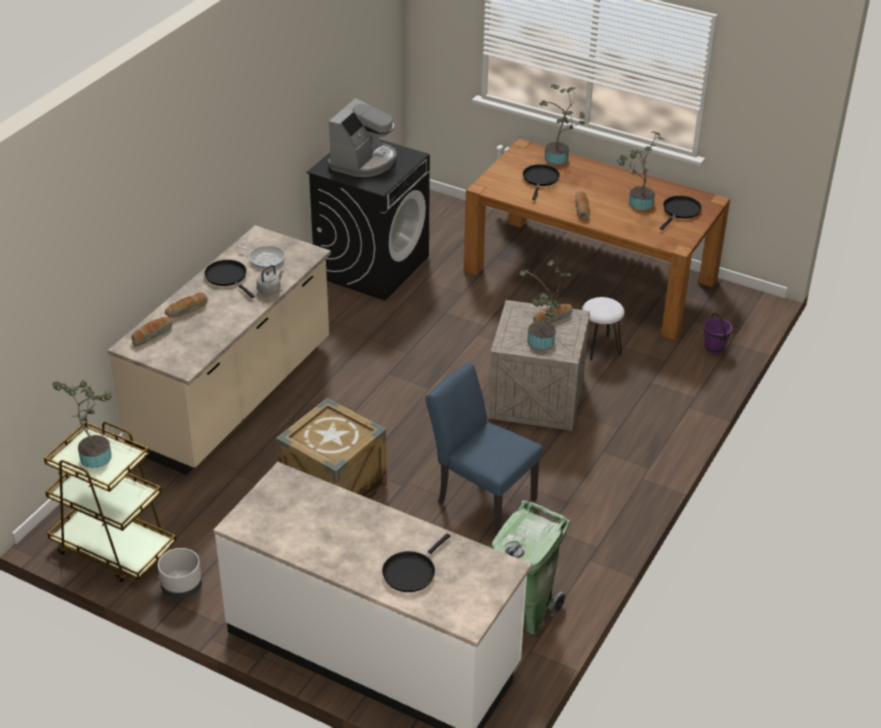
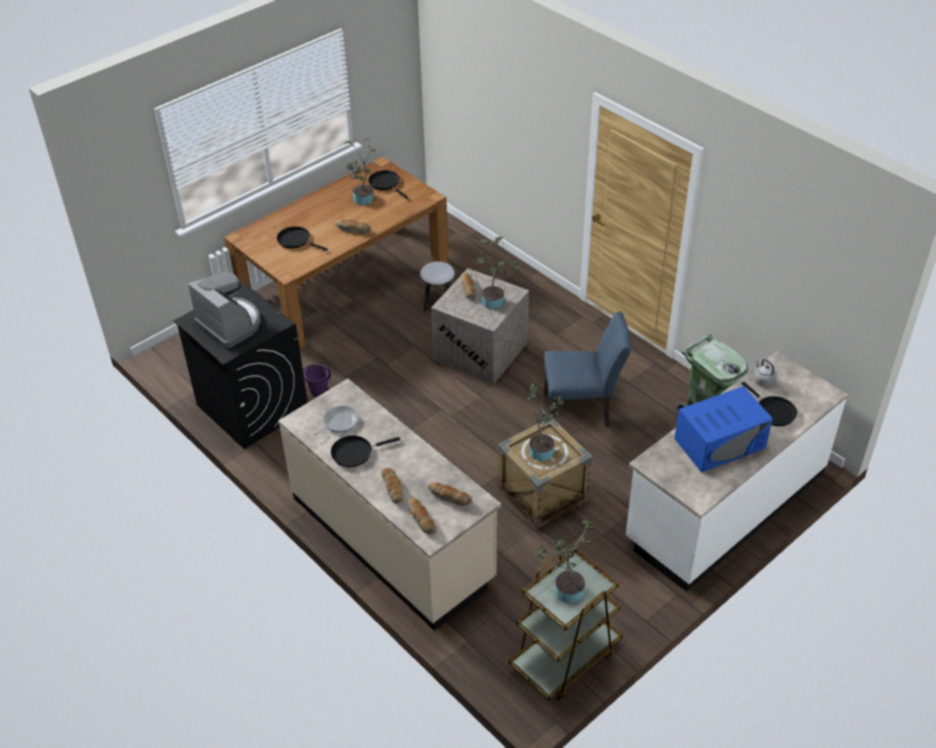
camera: 70 degrees left, 5 degrees up
grey planter [158,548,202,599] -> none
grey kettle [257,265,284,295] -> grey kettle moved to [754,359,777,387]
blue chair [426,362,543,535] -> blue chair turned 150 degrees counterclockwise [544,312,631,427]
potted plant [539,84,585,165] -> potted plant moved to [526,383,565,461]
purple bucket [704,313,732,354] -> purple bucket moved to [303,364,331,396]
none -> bread [428,482,472,506]
none -> blue microwave [674,386,773,472]

